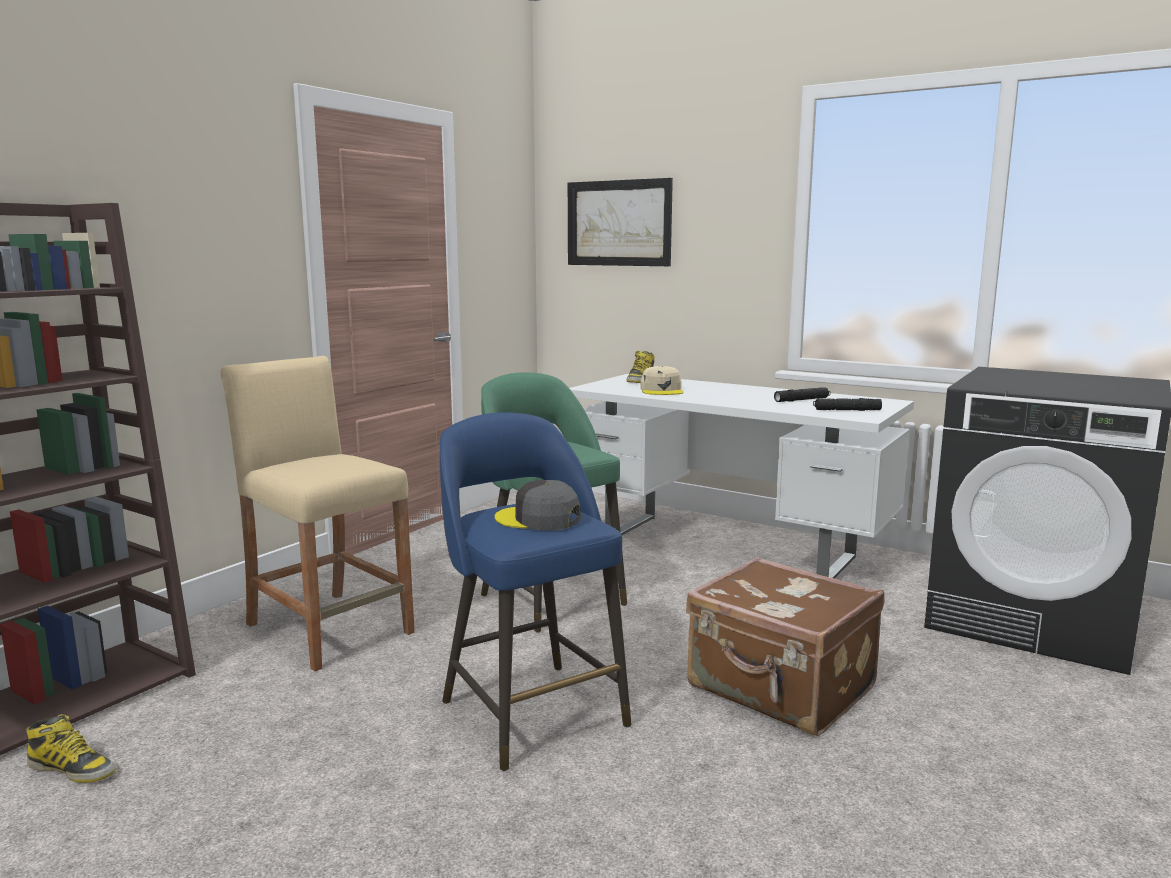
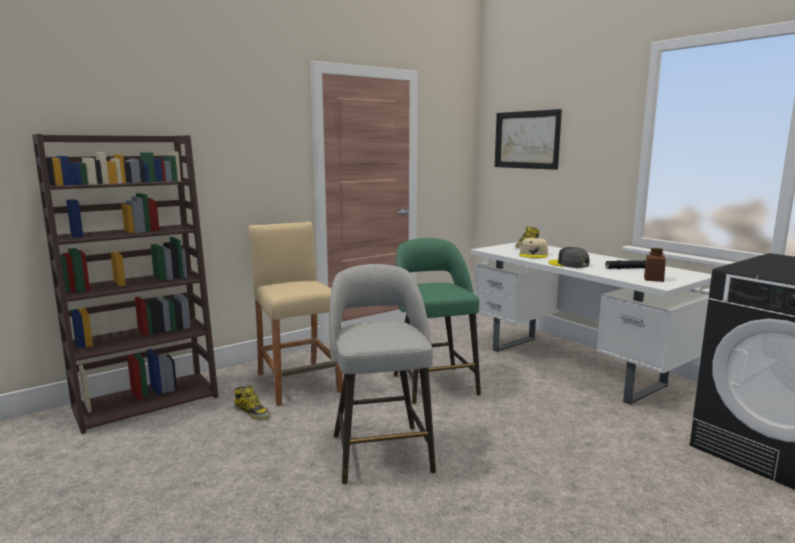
camera: 20 degrees right, 0 degrees up
boot [26,714,116,783] -> boot moved to [234,385,270,419]
blue stool [440,412,631,771] -> grey stool [329,264,436,484]
grey cap [495,480,581,530] -> grey cap moved to [548,247,589,268]
brown suitcase [686,557,885,736] -> none
black flashlight [813,398,882,411] -> brown jar [644,248,666,282]

